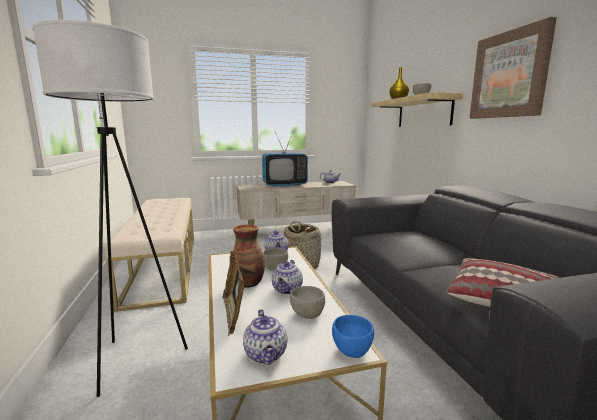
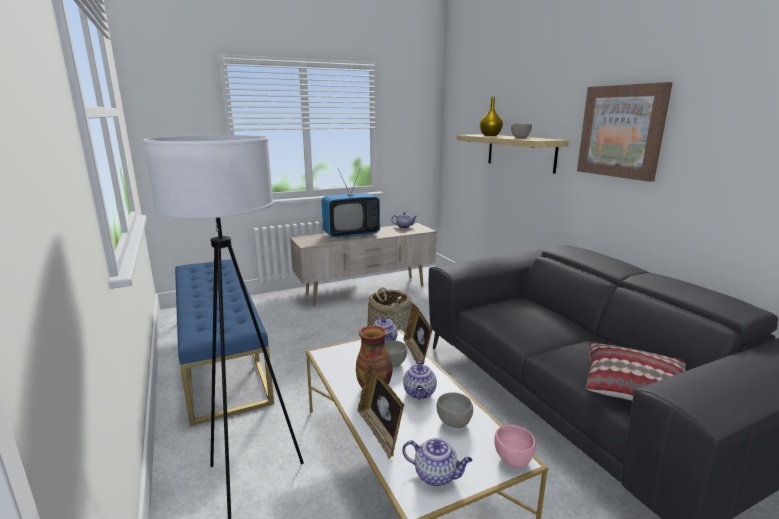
camera: 10 degrees left, 5 degrees up
beige bench [105,198,194,312] -> blue bench [175,259,274,426]
teapot [243,309,288,365] -> teapot turned 45 degrees counterclockwise [402,438,472,486]
blue bowl [332,315,374,358] -> pink bowl [494,425,536,468]
none -> picture frame [403,303,433,365]

